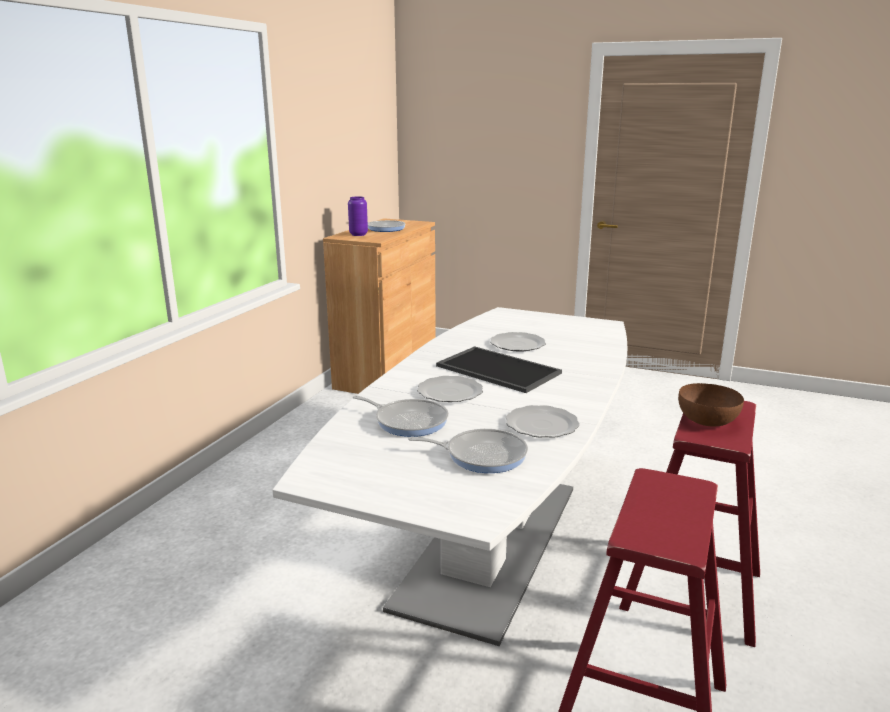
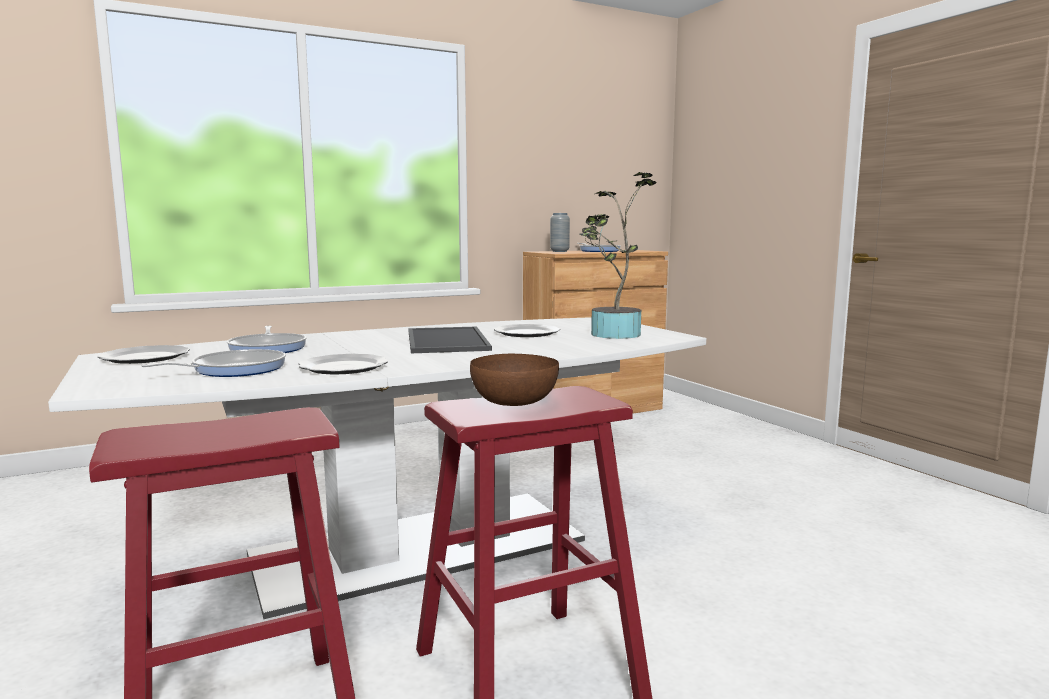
camera: 40 degrees right, 10 degrees down
purple vase [348,196,368,236] -> grey vase [550,213,570,252]
frying pan [408,429,528,473] -> frying pan turned 90 degrees counterclockwise [141,349,286,377]
plate [417,376,483,402] -> plate moved to [97,345,190,364]
none -> potted plant [579,172,657,339]

